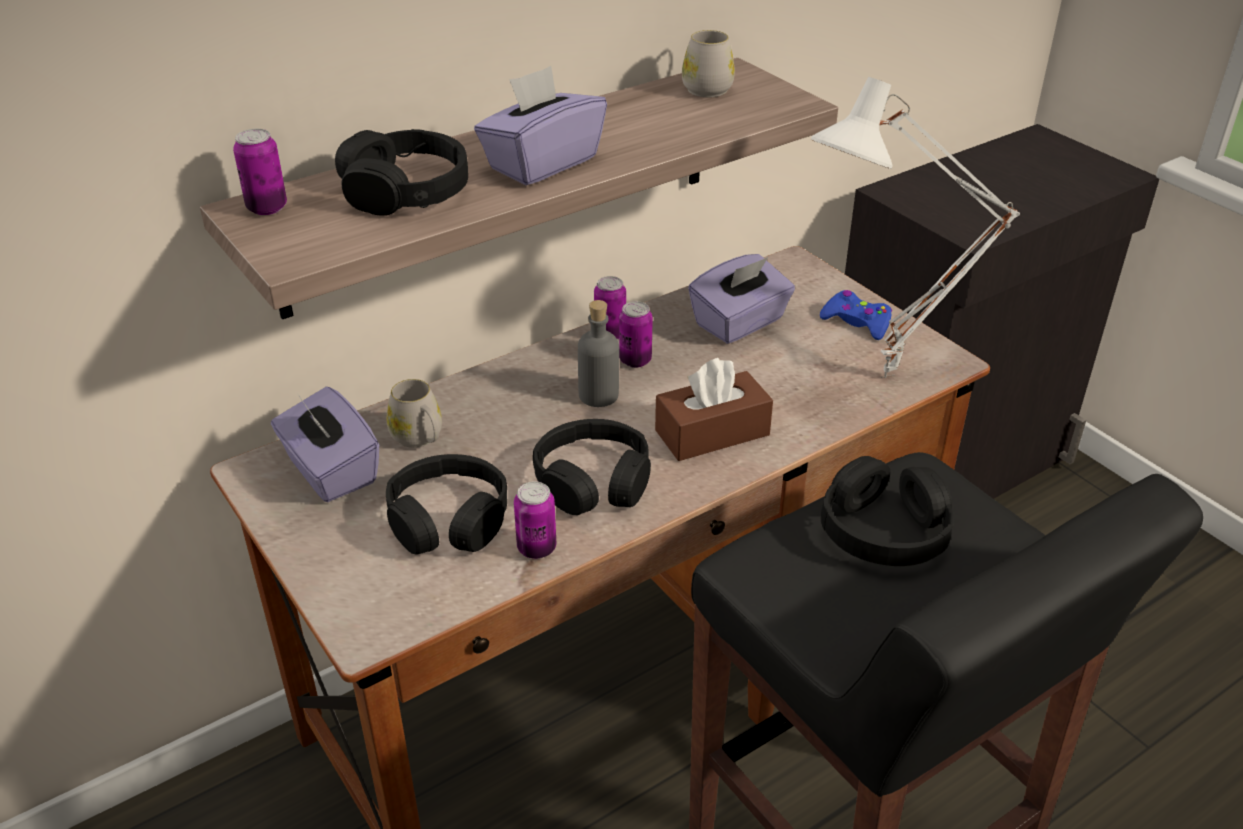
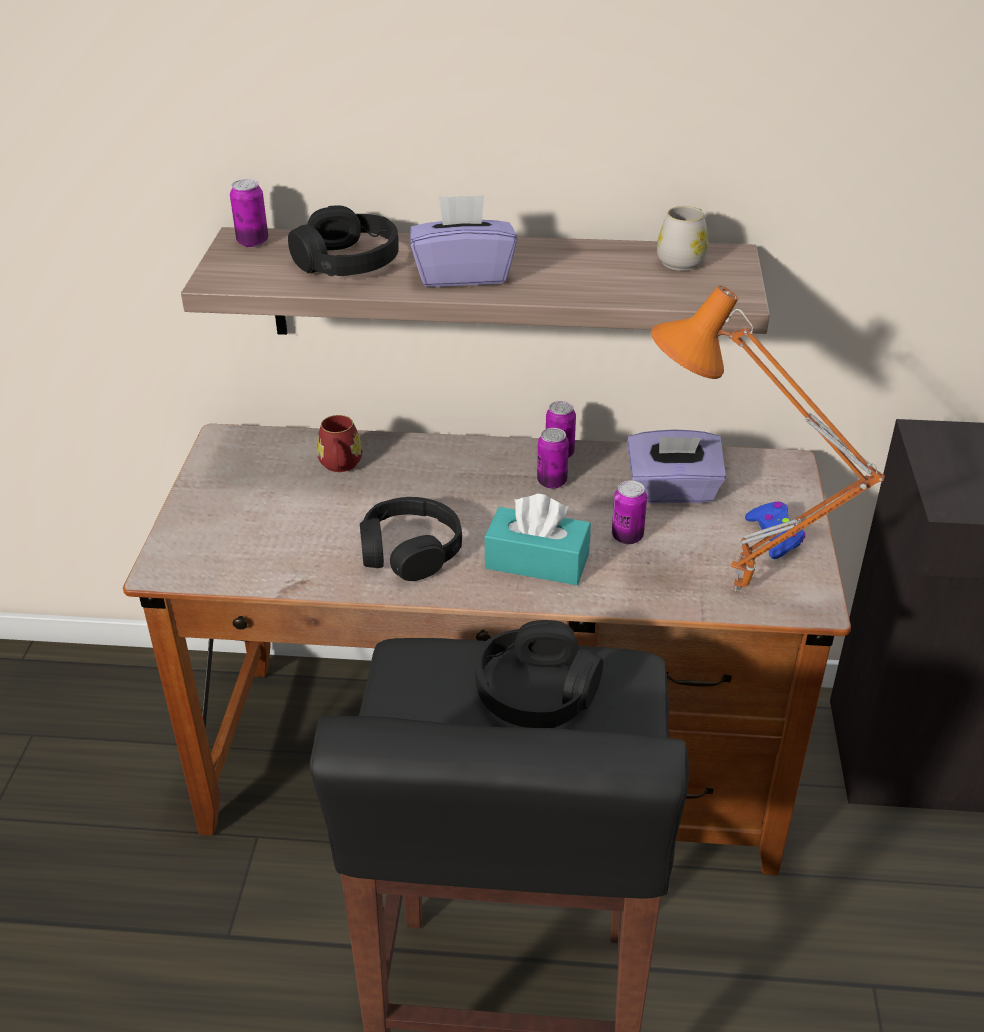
camera: 40 degrees right, 0 degrees up
purple tissue box [271,387,379,502] -> none
black headphones [386,454,507,554] -> none
white mug [387,379,442,448] -> red mug [317,415,362,472]
can [514,481,556,559] -> can moved to [612,480,647,544]
grey bottle [578,300,619,407] -> none
brown tissue box [655,358,773,461] -> turquoise tissue box [485,494,591,585]
white table lamp [811,77,1020,378] -> orange table lamp [651,285,885,593]

